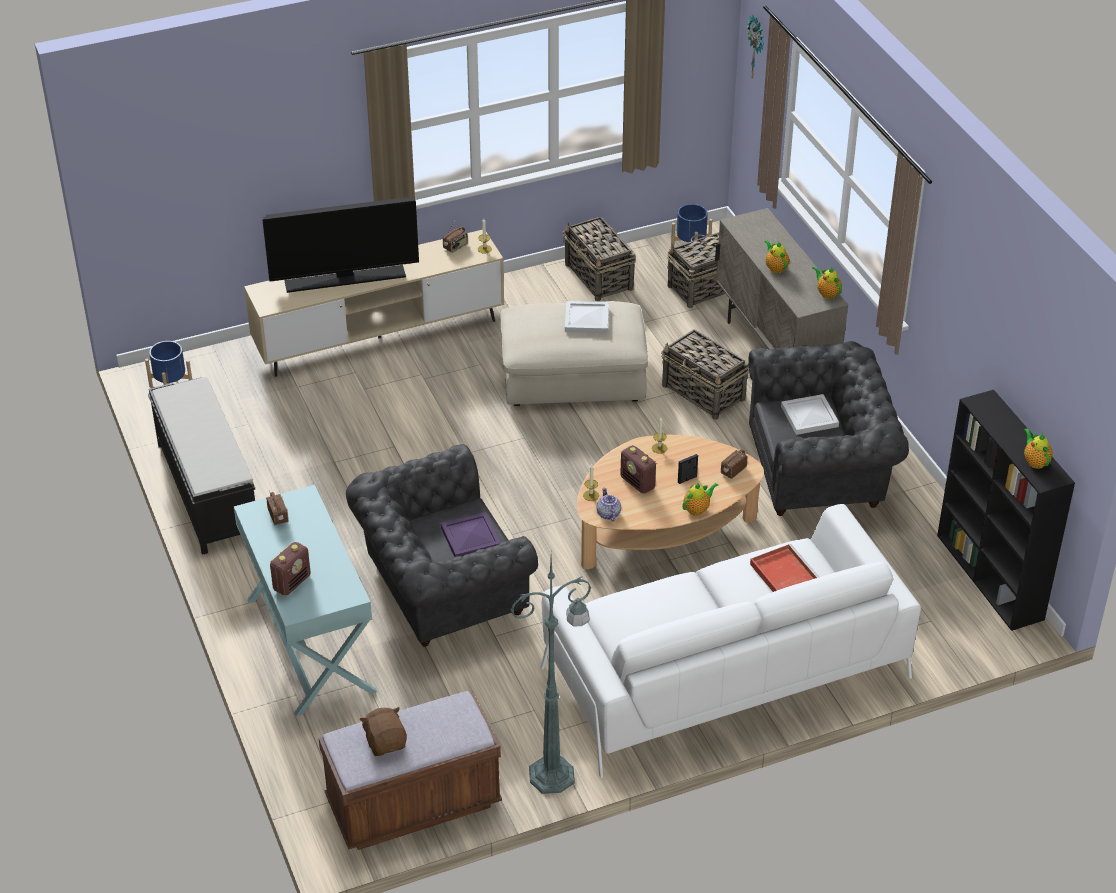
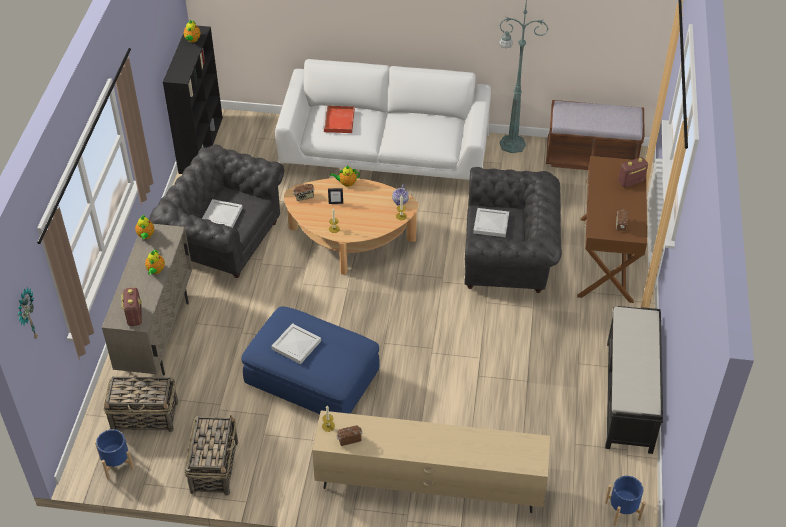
camera: 150 degrees left, 5 degrees up
turquoise console table [234,485,377,716] -> brown console table [577,156,647,303]
television [263,197,419,293] -> none
brown plush toy [360,707,407,756] -> none
purple tray [441,512,501,557] -> white tray [473,208,509,237]
beige ottoman [501,301,648,406] -> blue ottoman [241,306,380,414]
radio [620,445,657,494] -> radio moved to [122,287,142,326]
basket [661,329,749,420] -> none

